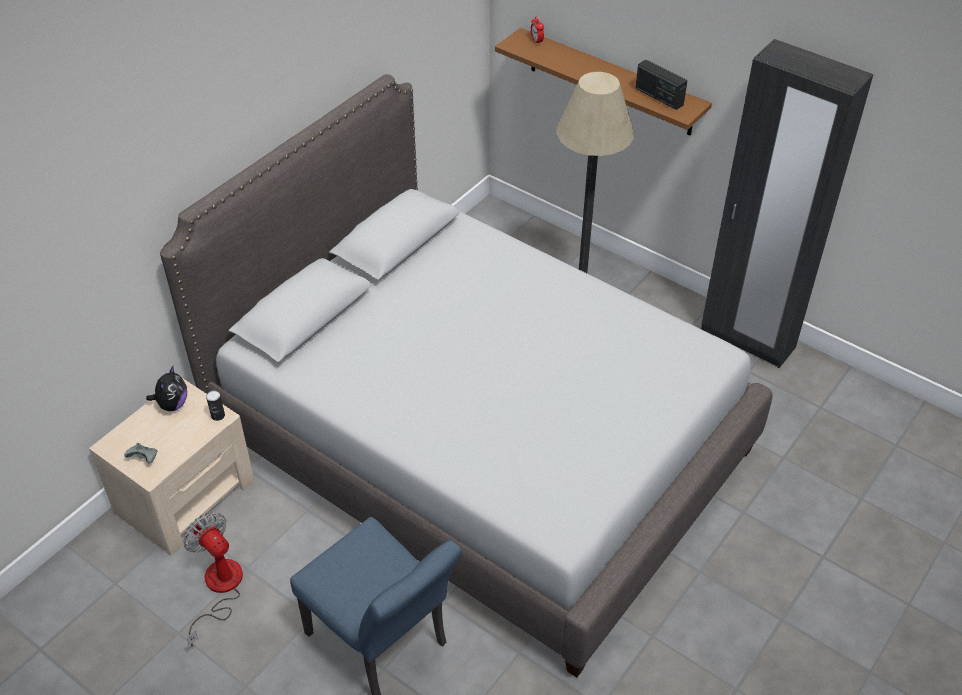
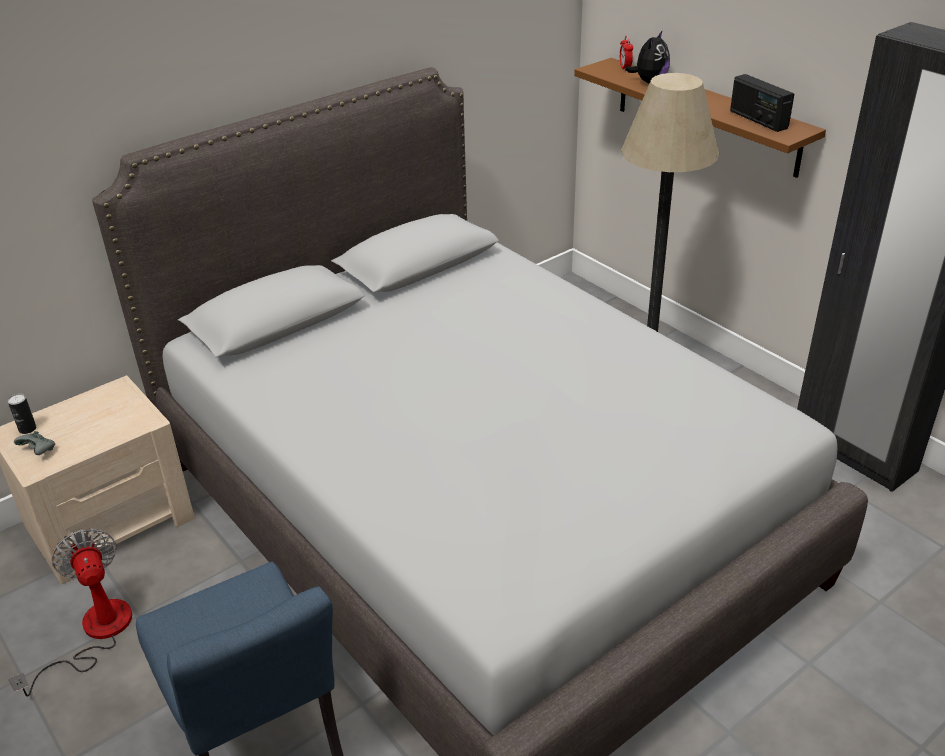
camera: 15 degrees right, 10 degrees down
plush toy [146,366,187,411] -> plush toy moved to [625,31,670,83]
can [206,390,225,421] -> can moved to [8,394,36,434]

